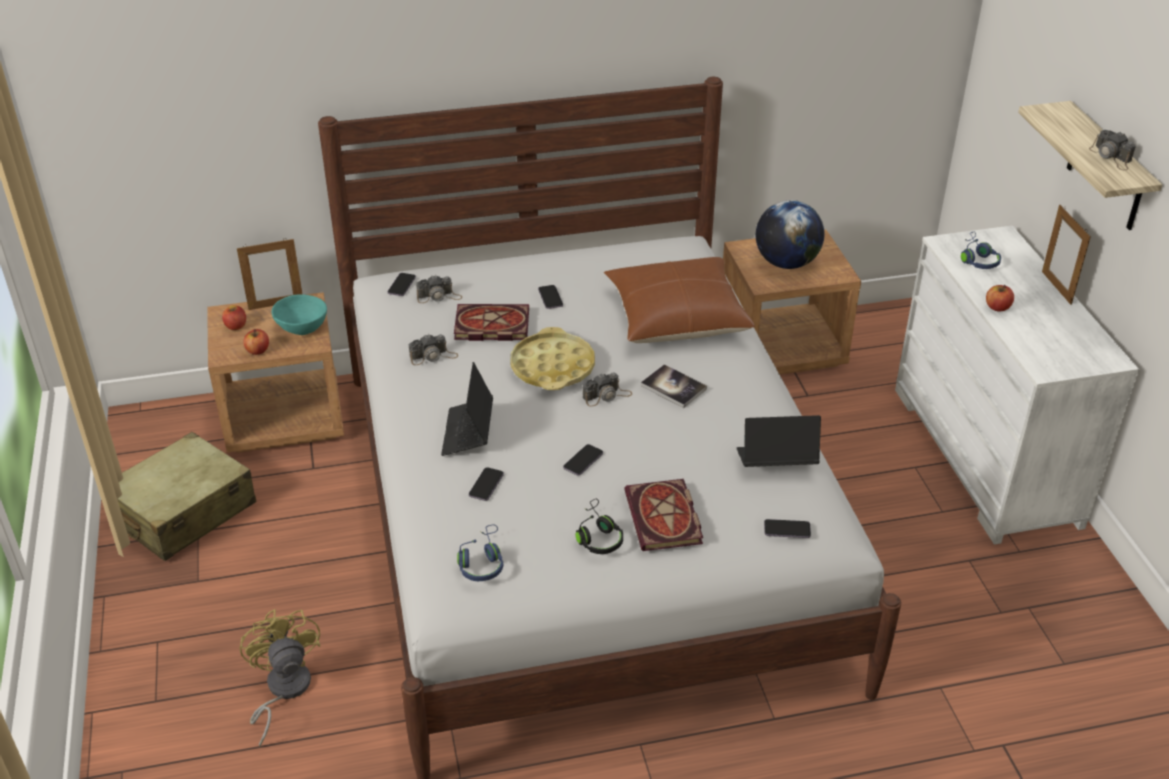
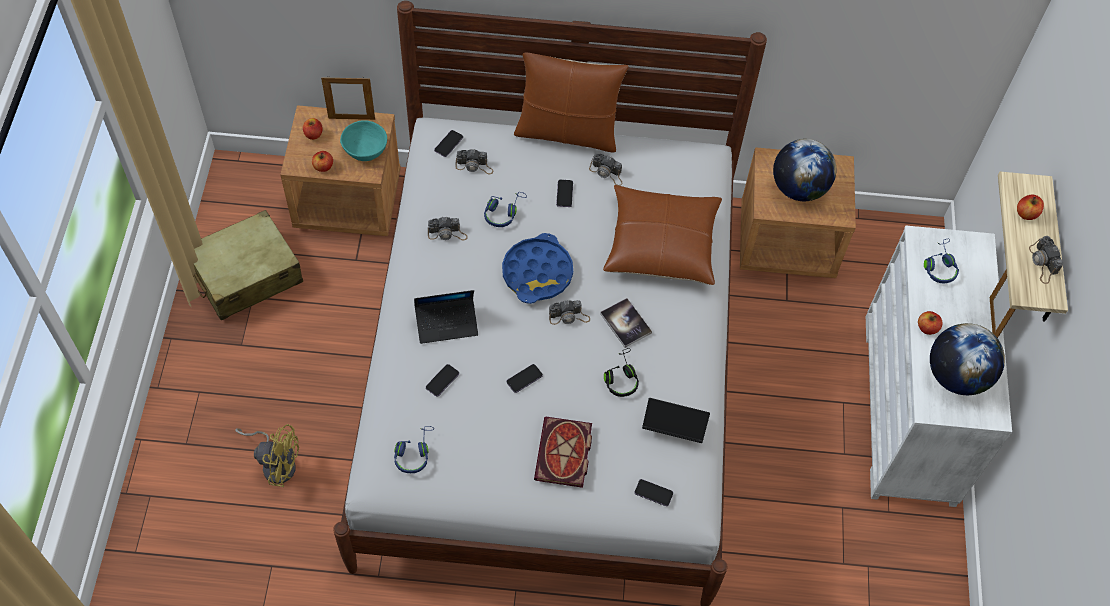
camera: 15 degrees right, 20 degrees up
yellow fan [239,609,320,747] -> yellow fan turned 105 degrees clockwise [235,424,299,487]
laptop [441,362,493,456] -> laptop turned 120 degrees counterclockwise [414,290,478,344]
book [454,304,529,341] -> blue headphones [484,192,527,227]
yellow tray [511,327,595,390] -> blue tray [502,233,573,304]
black headphones [575,499,623,554] -> black headphones moved to [604,348,639,397]
none -> brown pillow [514,52,628,152]
none -> camera [589,153,623,186]
none -> globe [930,323,1005,395]
none -> apple [1017,194,1044,220]

